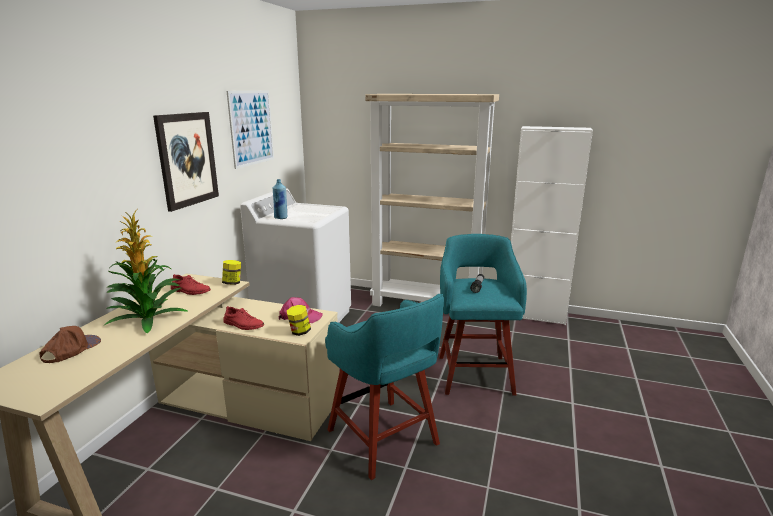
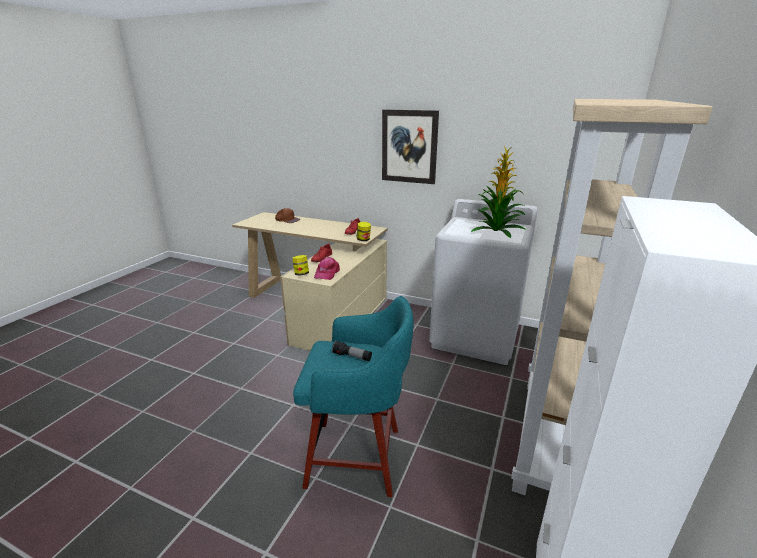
camera: 95 degrees right, 5 degrees up
potted plant [105,210,189,334] -> potted plant moved to [471,146,526,238]
picture [227,91,274,169] -> none
blue bottle [273,179,287,219] -> none
turquoise stool [325,294,444,480] -> none

